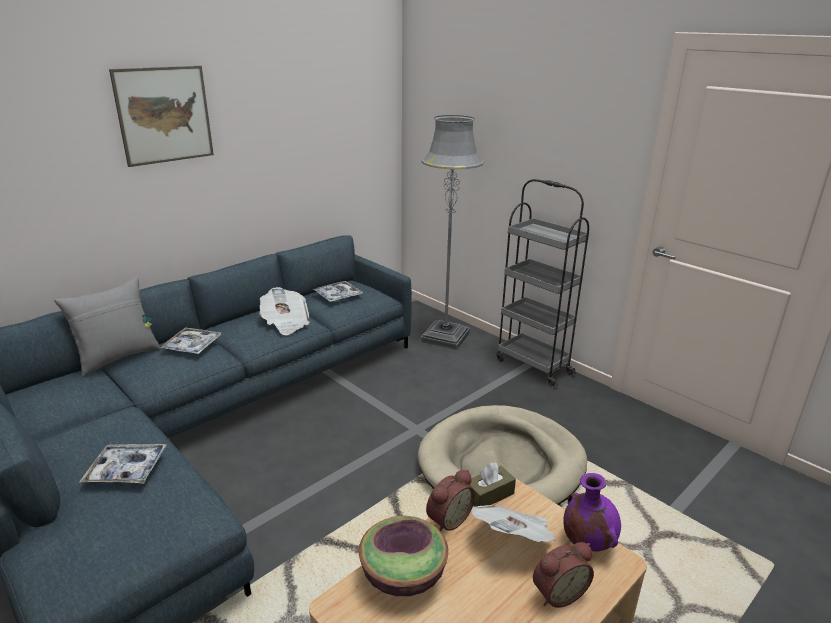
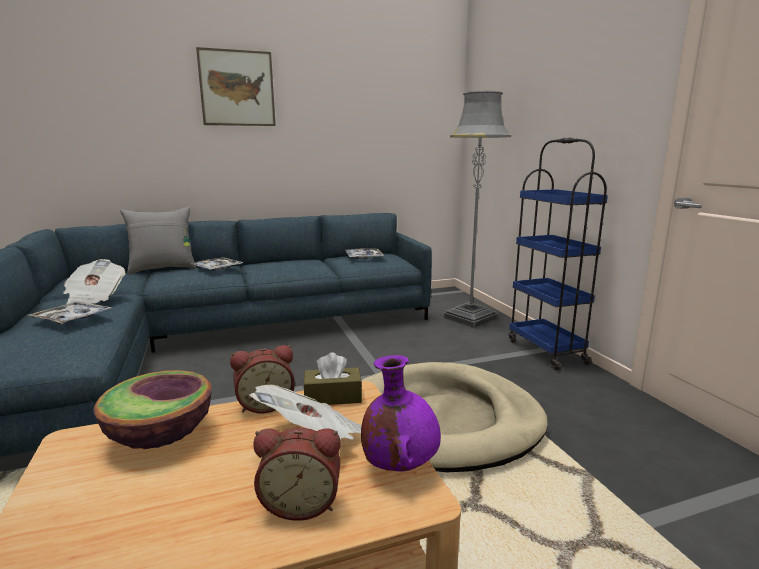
camera: 25 degrees right, 10 degrees down
newspaper [260,287,310,335] -> newspaper moved to [63,259,126,304]
grey cart [496,179,589,386] -> blue cart [509,138,608,370]

